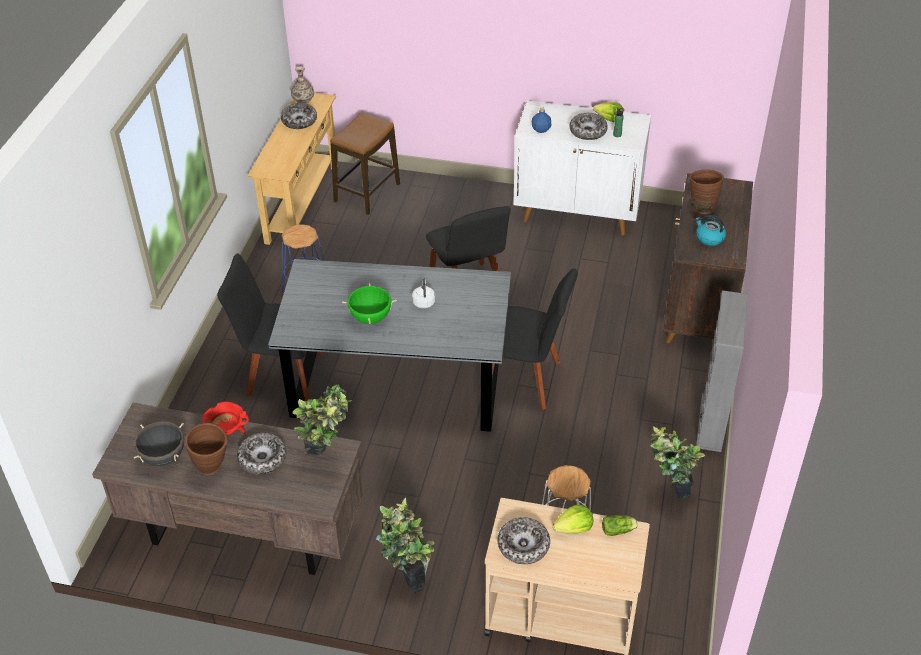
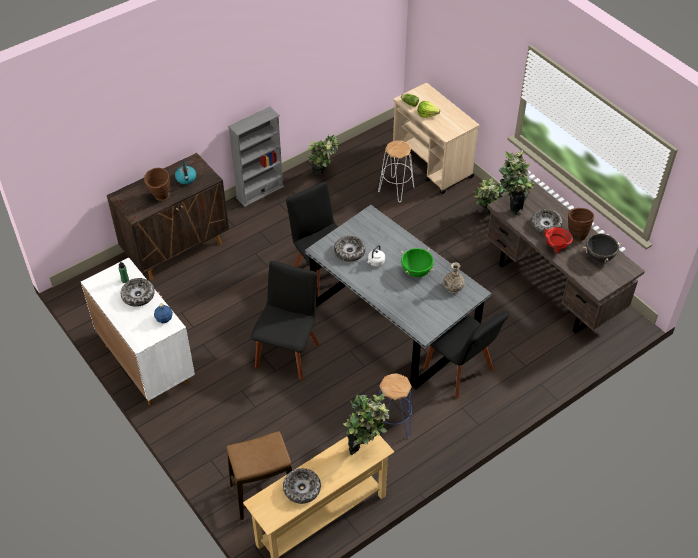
camera: 140 degrees left, 5 degrees up
vase [291,67,314,103] -> vase moved to [443,262,465,293]
bowl [497,517,550,564] -> bowl moved to [334,235,366,262]
lettuce [593,102,623,122] -> none
none -> potted plant [344,393,390,455]

